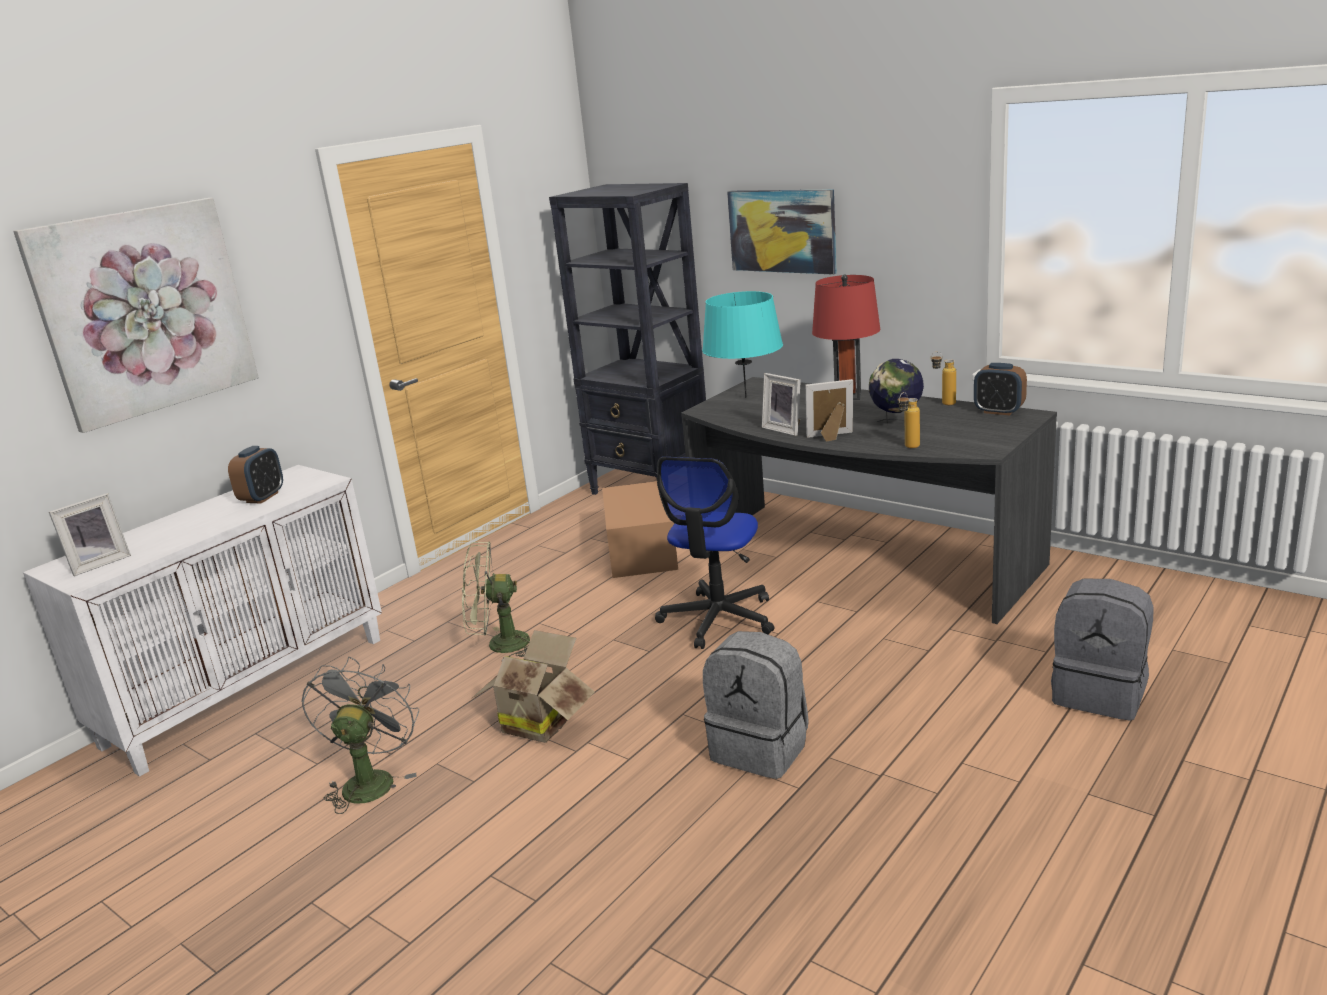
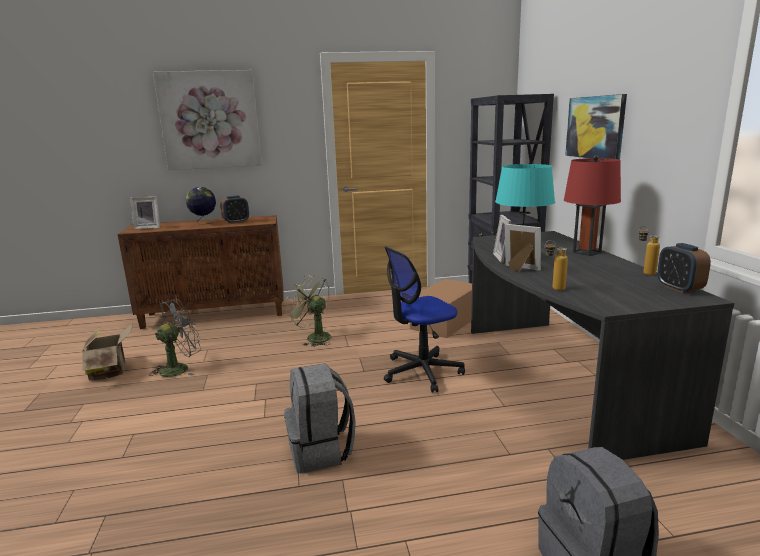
camera: 40 degrees right, 5 degrees down
white cabinet [23,465,382,777] -> brown cabinet [117,215,283,329]
cardboard box [471,630,595,743] -> cardboard box moved to [82,322,133,381]
globe [869,359,924,429] -> globe moved to [186,187,216,225]

